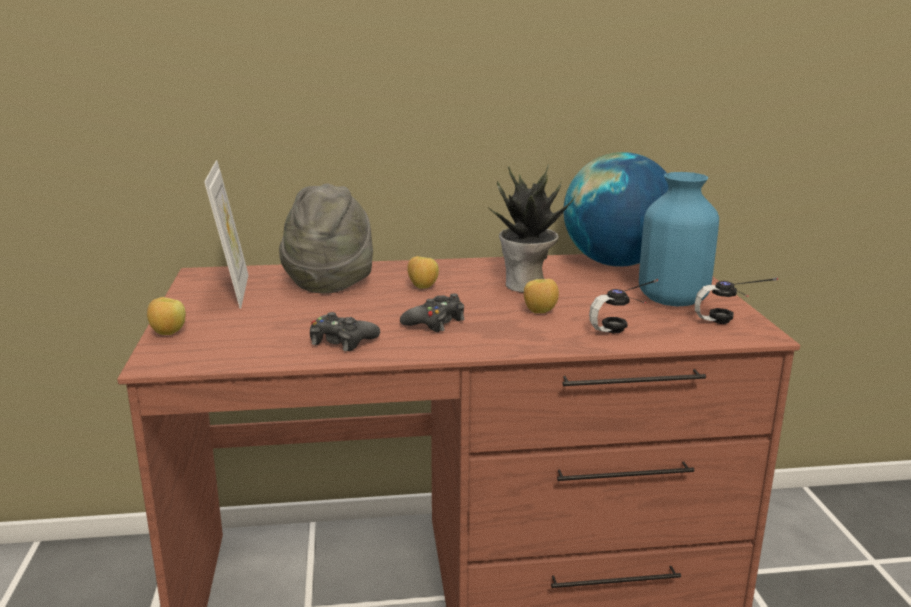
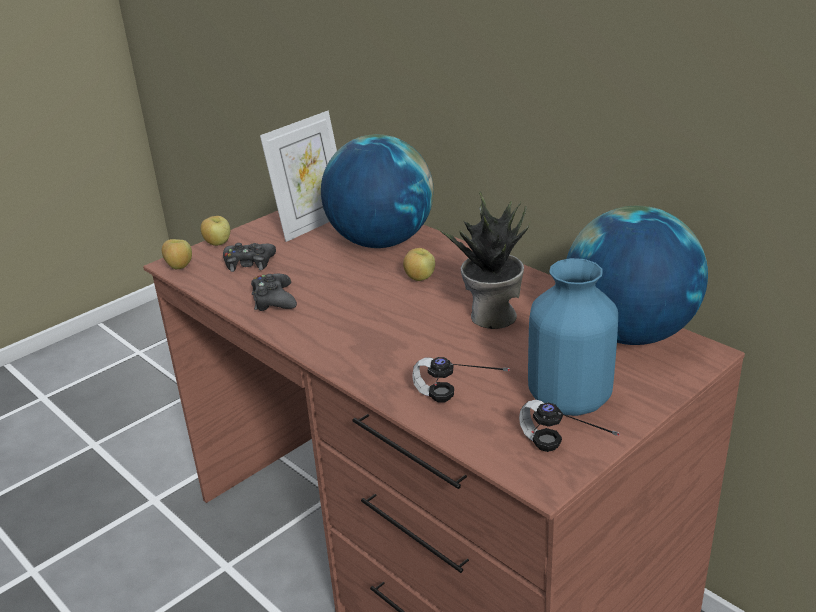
camera: 55 degrees right, 10 degrees up
grey hat [279,184,373,294] -> globe [321,134,434,248]
black game controller [400,294,465,332] -> black game controller moved to [223,243,276,272]
apple [524,279,559,313] -> apple moved to [162,239,192,269]

